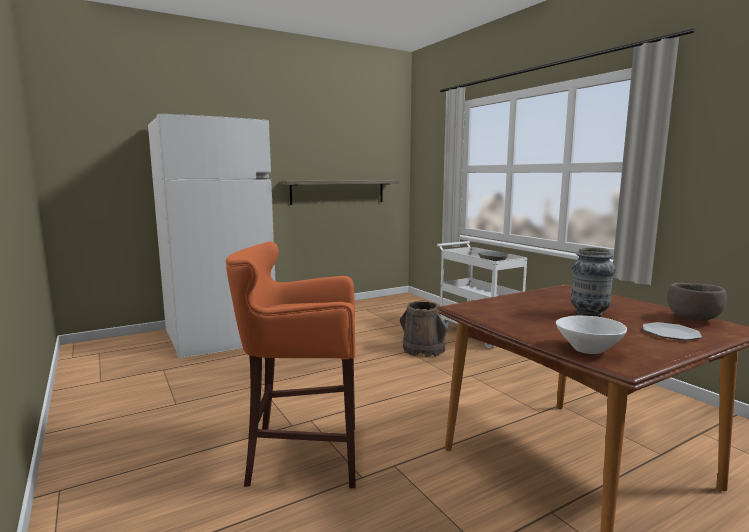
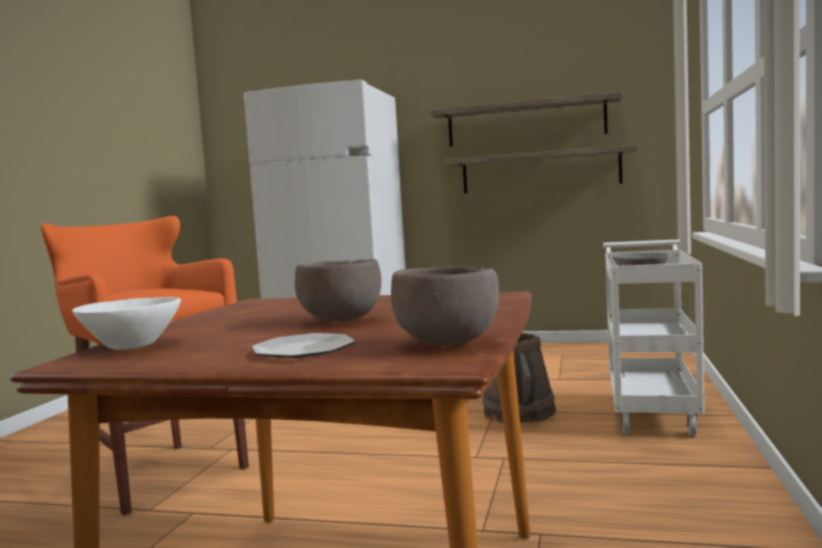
camera: 45 degrees right, 5 degrees down
vase [571,247,615,317] -> brown bowl [295,259,381,321]
none -> shelf [430,92,622,146]

